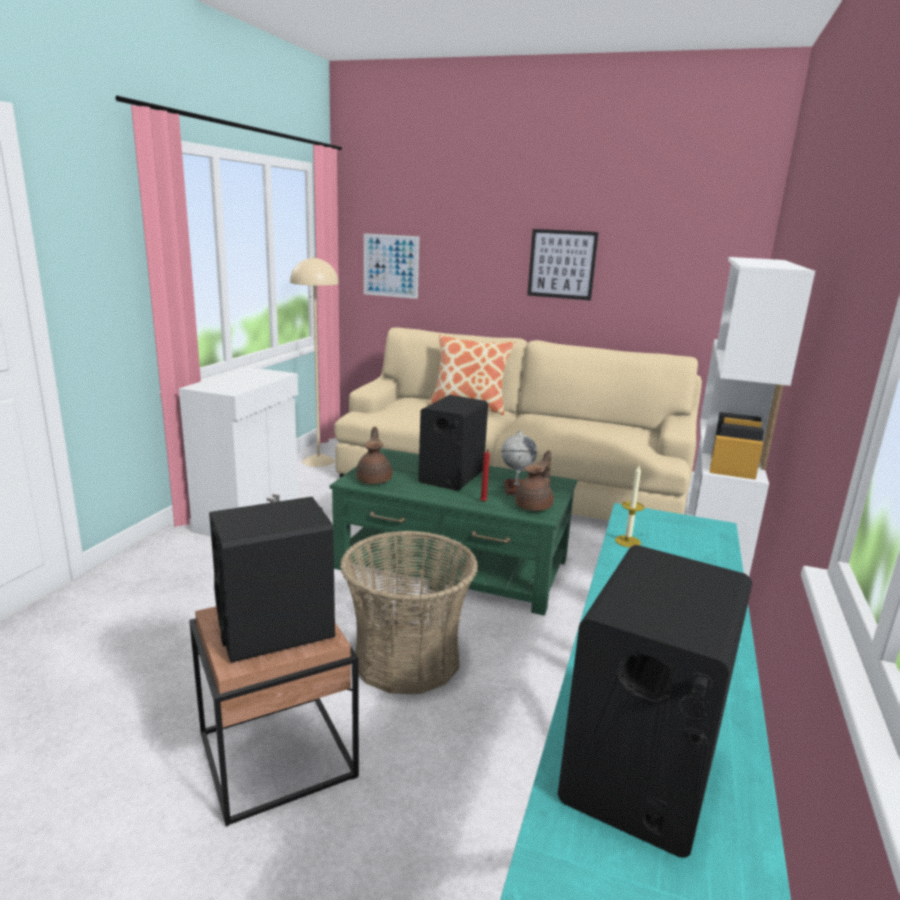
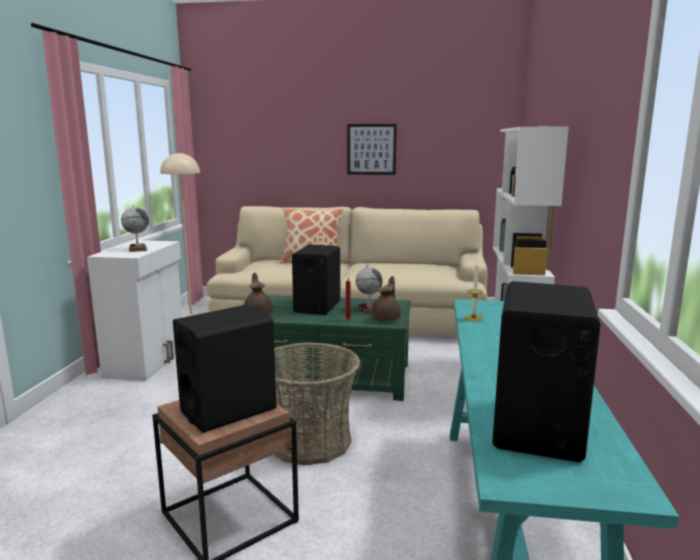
camera: 10 degrees left, 5 degrees down
picture [364,233,419,299] -> none
none -> globe [121,205,149,252]

